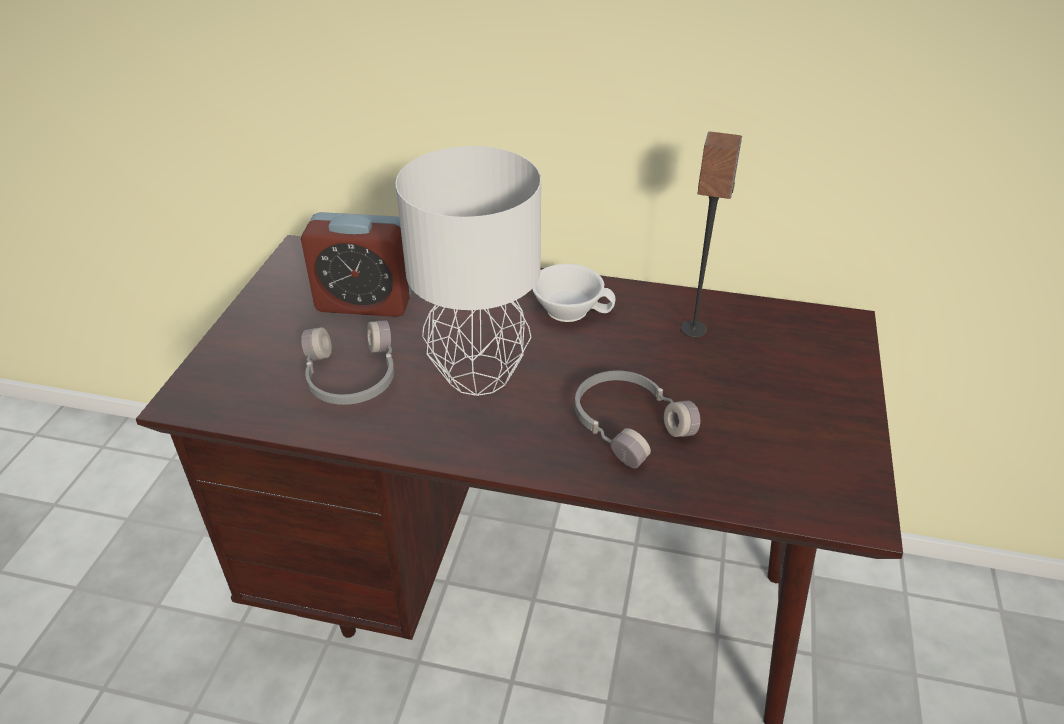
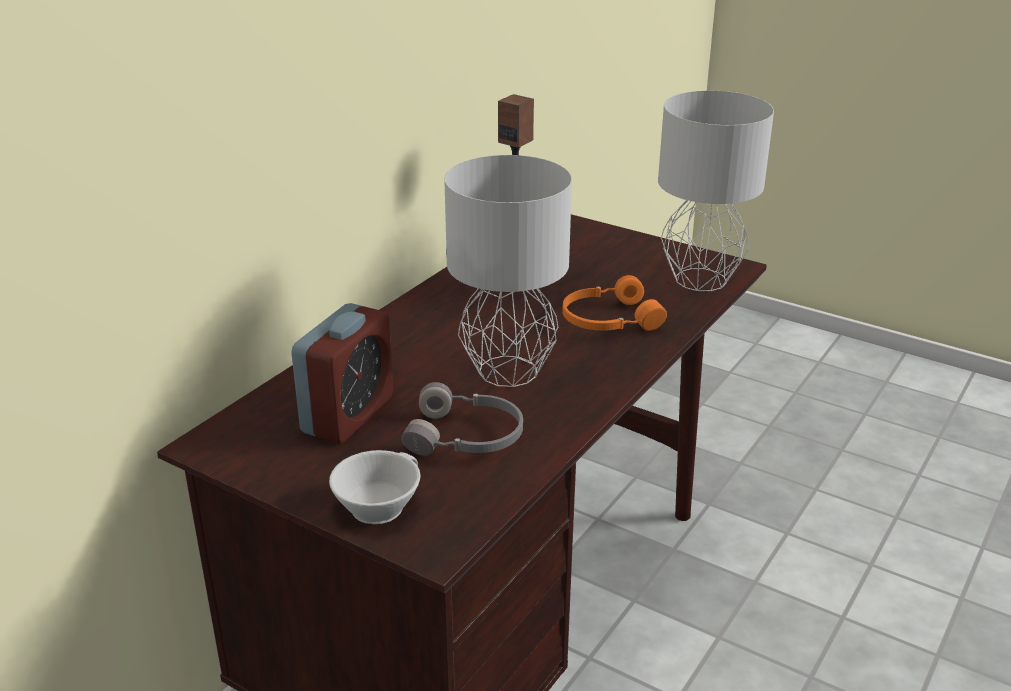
camera: 70 degrees left, 10 degrees down
white cup [532,264,616,322] -> white cup moved to [329,450,420,524]
grey headphones [575,370,700,468] -> orange headphones [562,275,667,331]
none -> grey table lamp [658,91,774,291]

